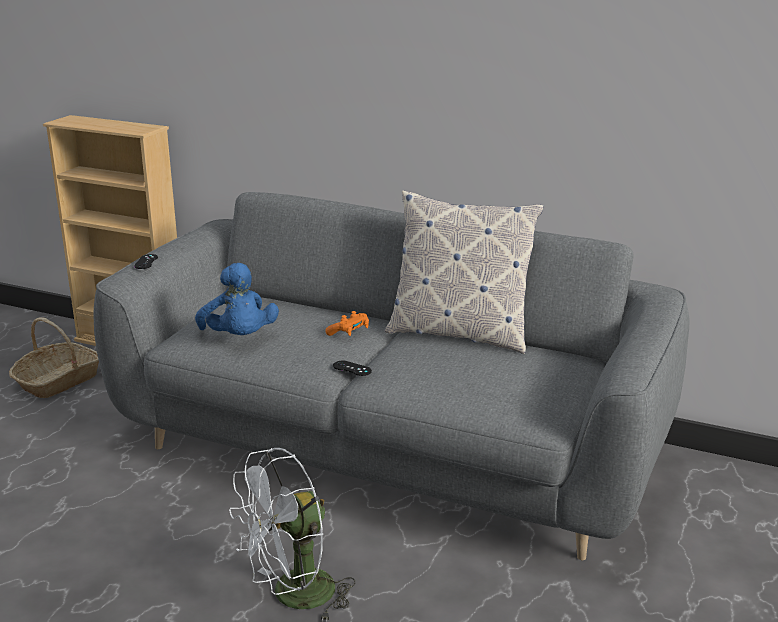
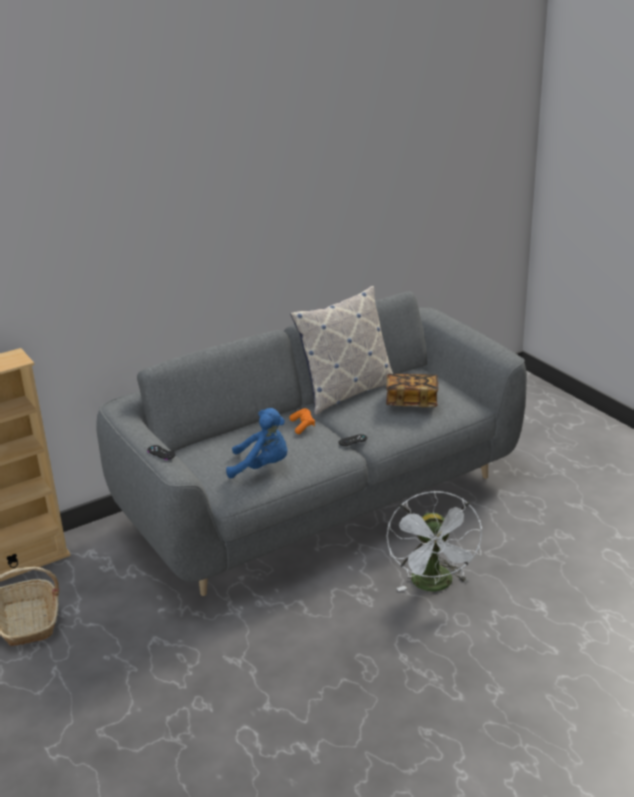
camera: 55 degrees left, 5 degrees up
none -> book [386,374,438,407]

